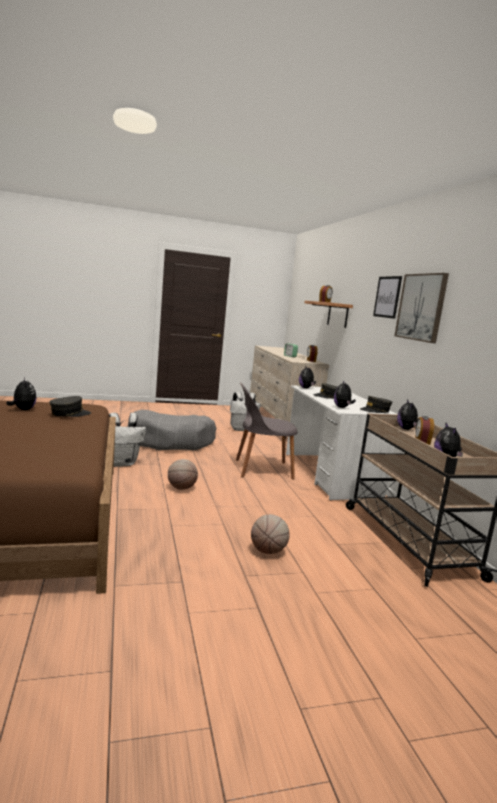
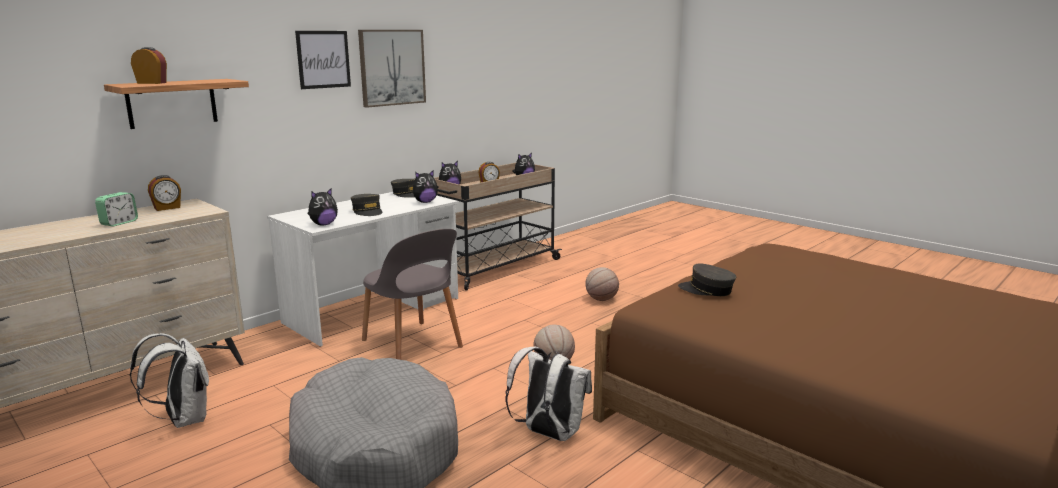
camera: 120 degrees left, 5 degrees up
plush toy [6,378,36,410] -> none

